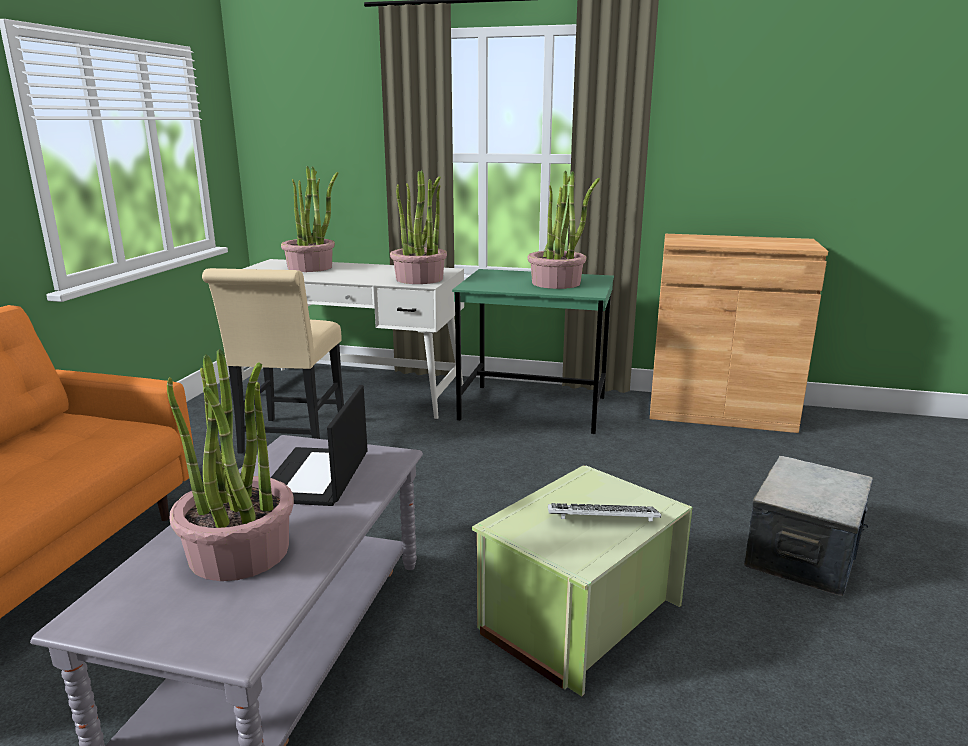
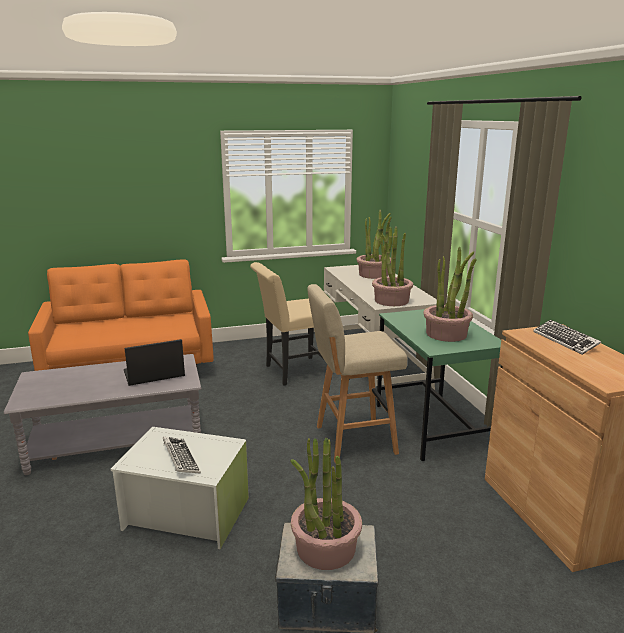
camera: 60 degrees right, 0 degrees up
potted plant [167,349,294,581] -> potted plant moved to [291,437,362,570]
green storage box [472,465,692,696] -> white storage box [110,427,249,549]
none -> beige stool [307,284,407,463]
none -> keyboard [533,320,601,355]

